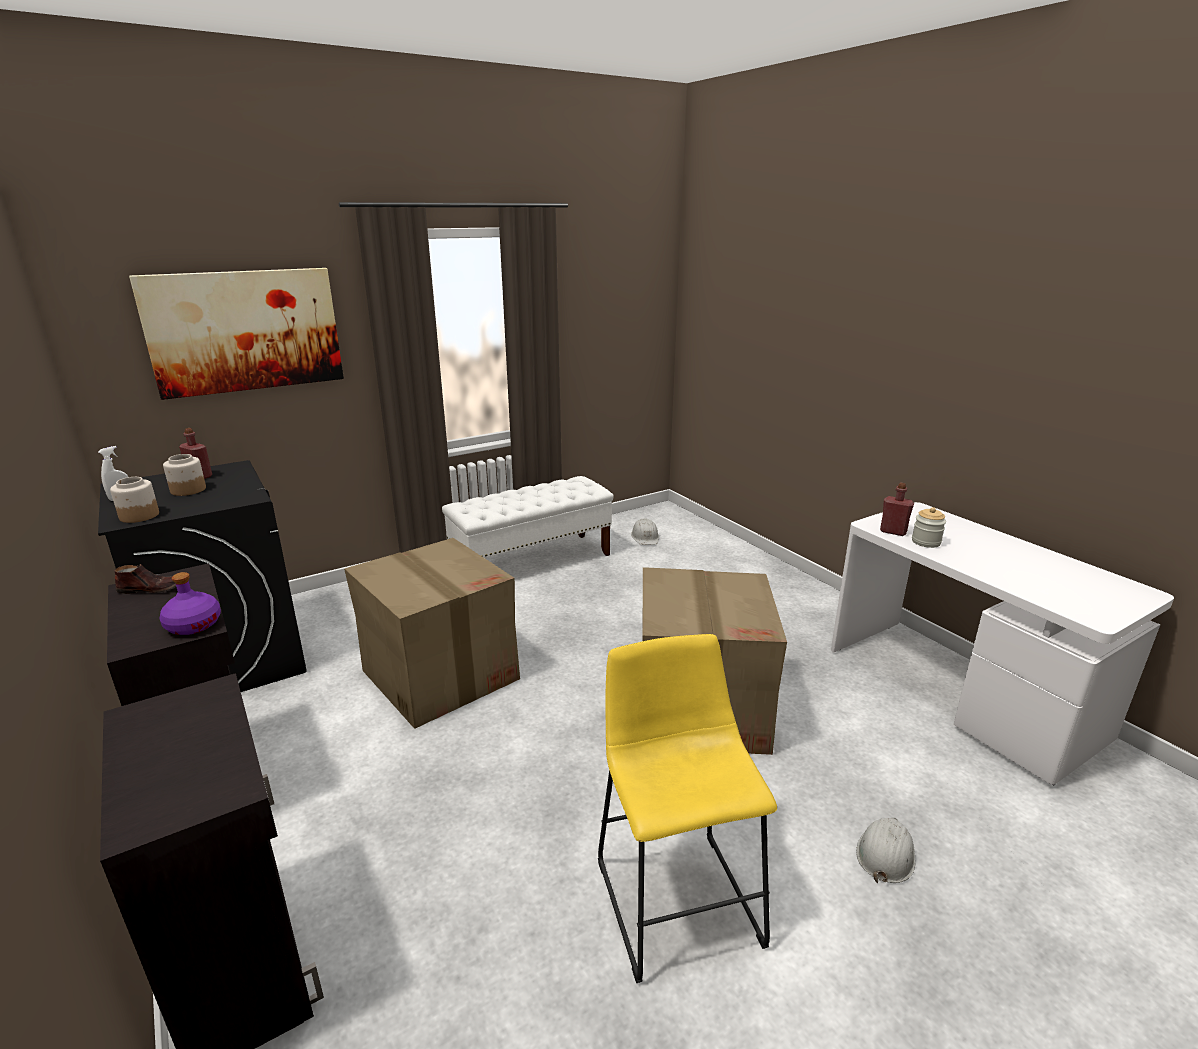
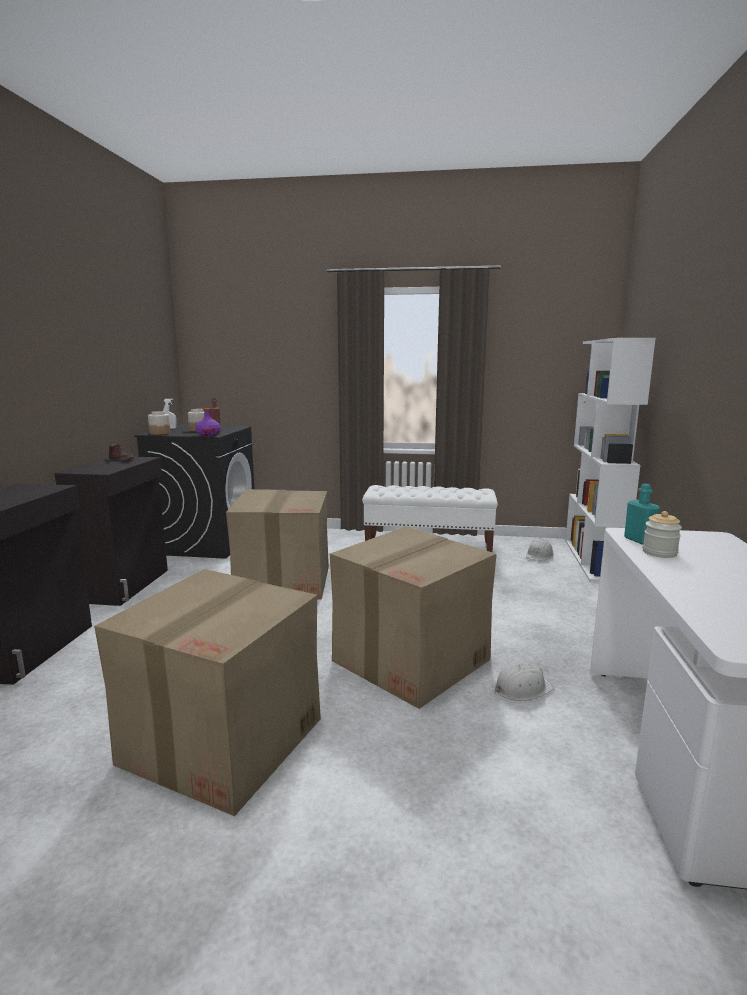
camera: 40 degrees right, 10 degrees down
picture [129,268,344,400] -> none
purple bottle [159,572,221,635] -> purple bottle moved to [195,408,221,436]
yellow stool [598,634,777,983] -> cardboard box [94,569,321,816]
white hard hat [856,817,916,883] -> white hard hat moved to [495,661,554,701]
red bottle [880,483,914,536] -> turquoise bottle [624,484,660,545]
none -> white bookcase [565,338,656,582]

